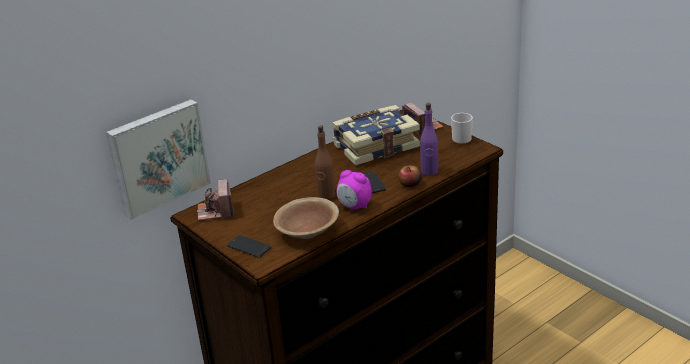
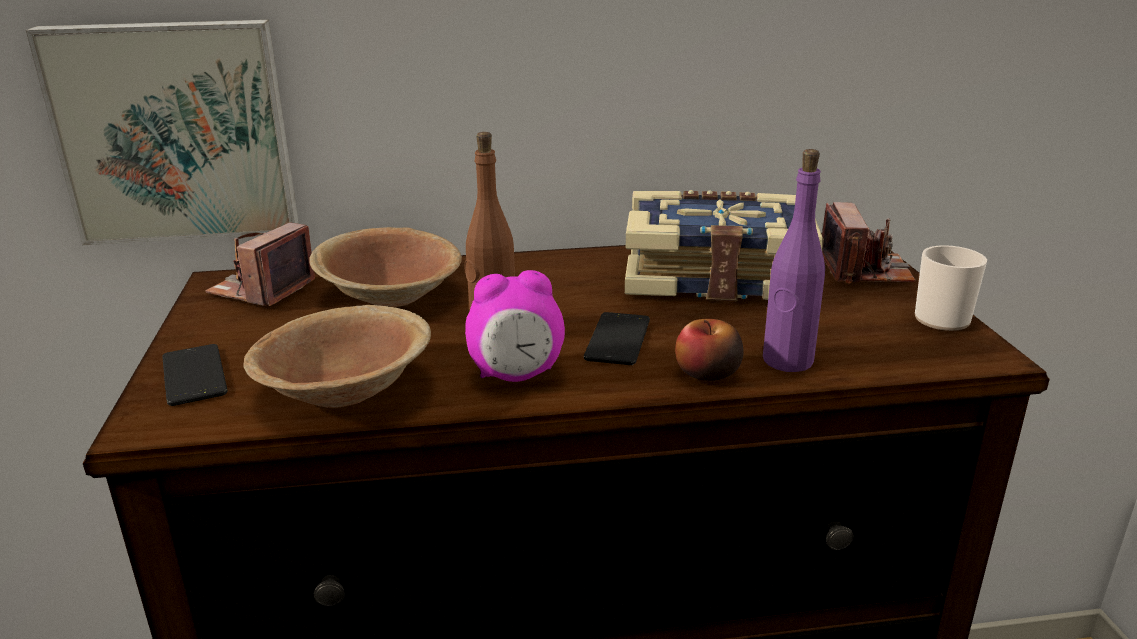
camera: 30 degrees right, 5 degrees down
alarm clock [337,170,372,209] -> alarm clock turned 75 degrees counterclockwise [465,270,565,382]
none -> brown bowl [309,227,462,307]

